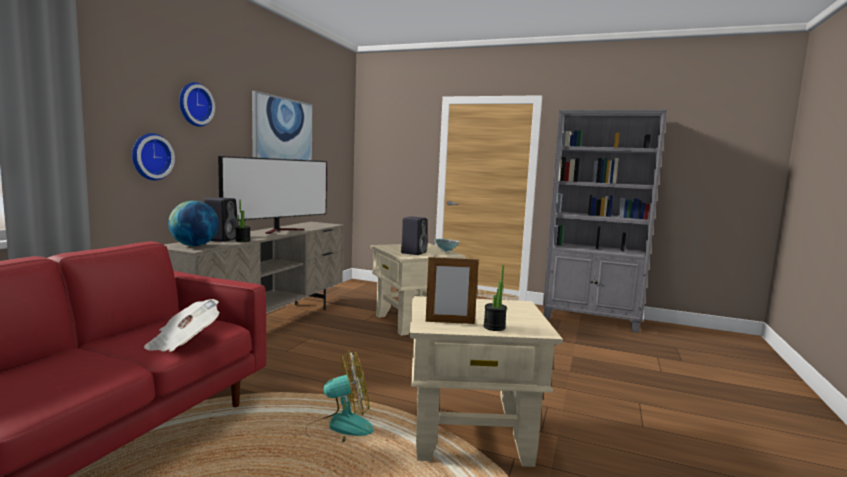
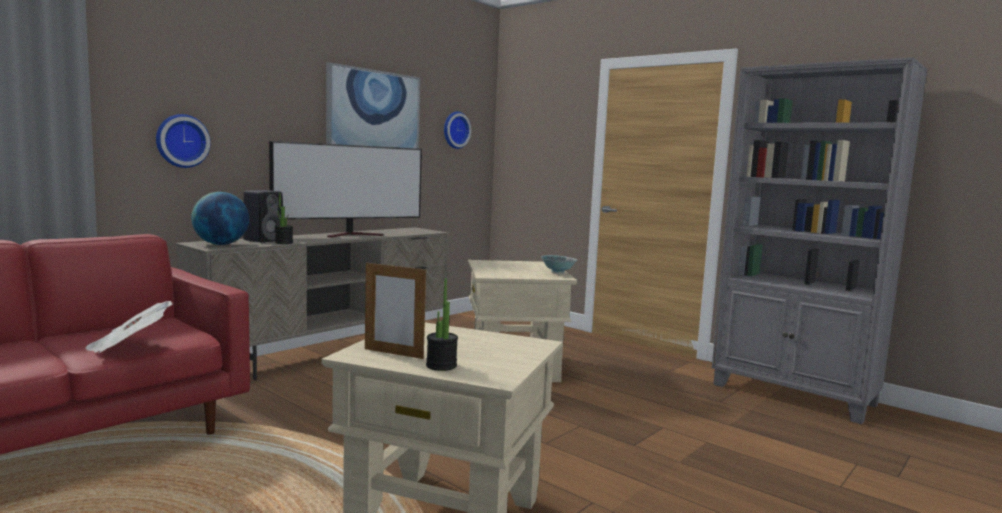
camera: 20 degrees right, 0 degrees up
wall clock [179,82,215,127] -> wall clock moved to [444,112,471,149]
fan [306,350,374,443] -> none
black speaker [401,216,428,255] -> none

